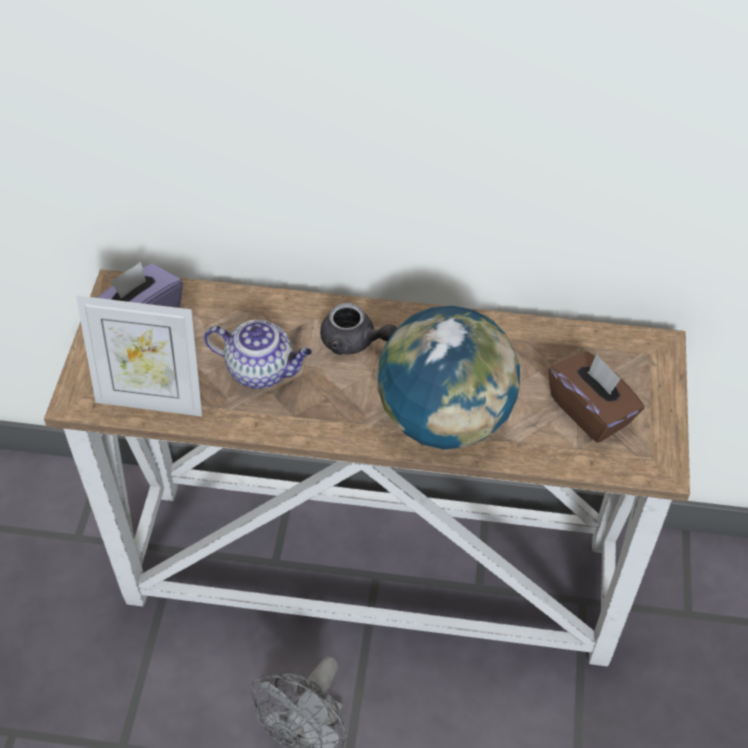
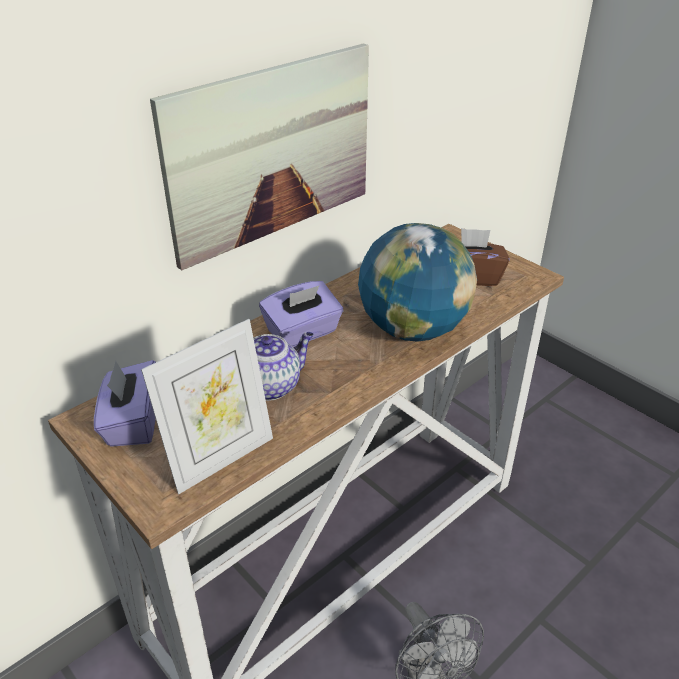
camera: 50 degrees left, 15 degrees down
grey teapot [320,303,397,355] -> purple tissue box [259,281,343,347]
none -> picture [150,44,369,270]

